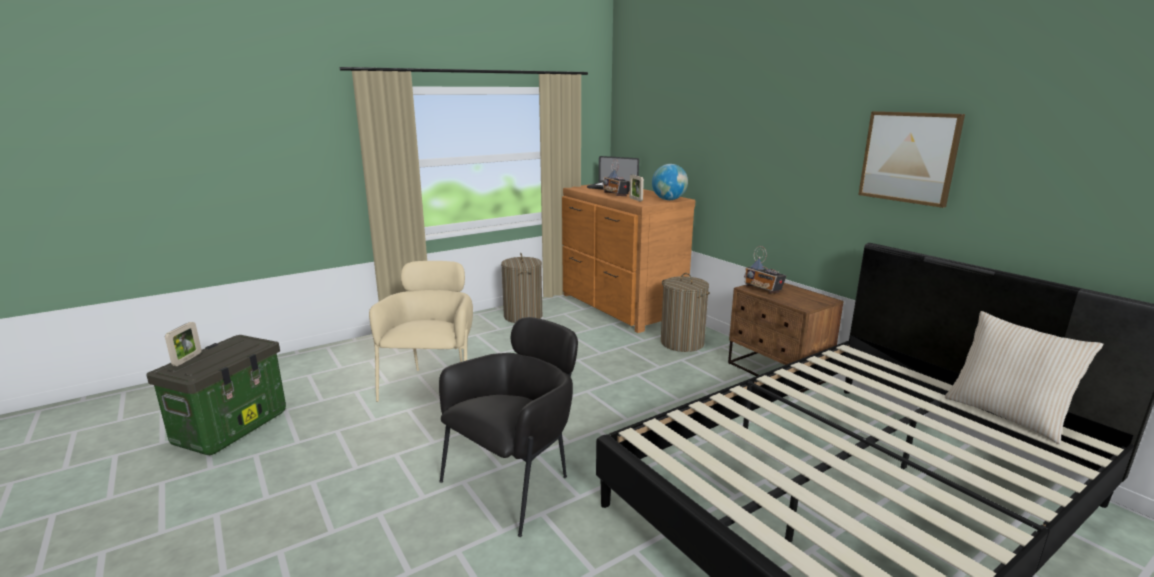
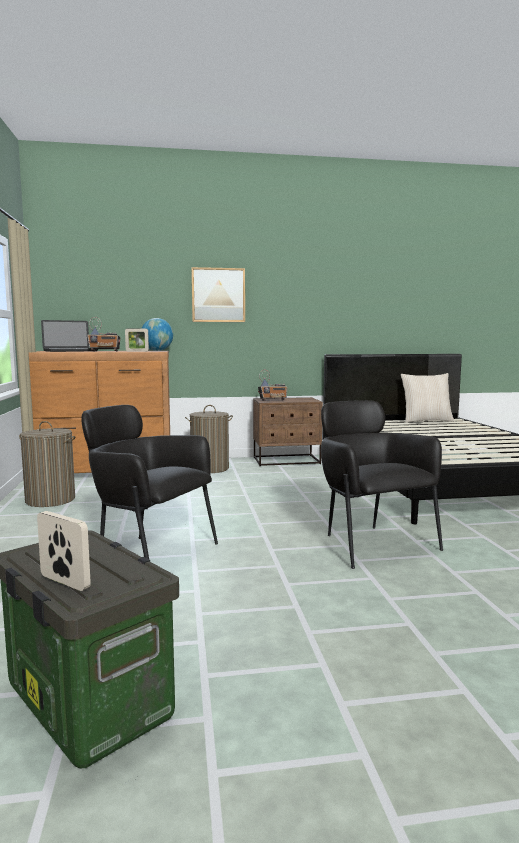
camera: 65 degrees left, 10 degrees down
beige armchair [369,261,473,402] -> black armchair [81,405,218,559]
picture [858,111,965,208] -> picture moved to [191,267,245,322]

